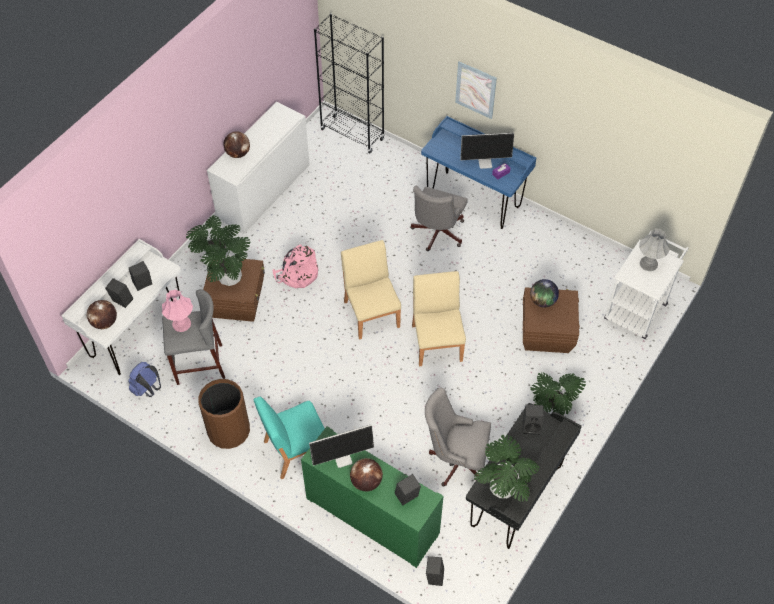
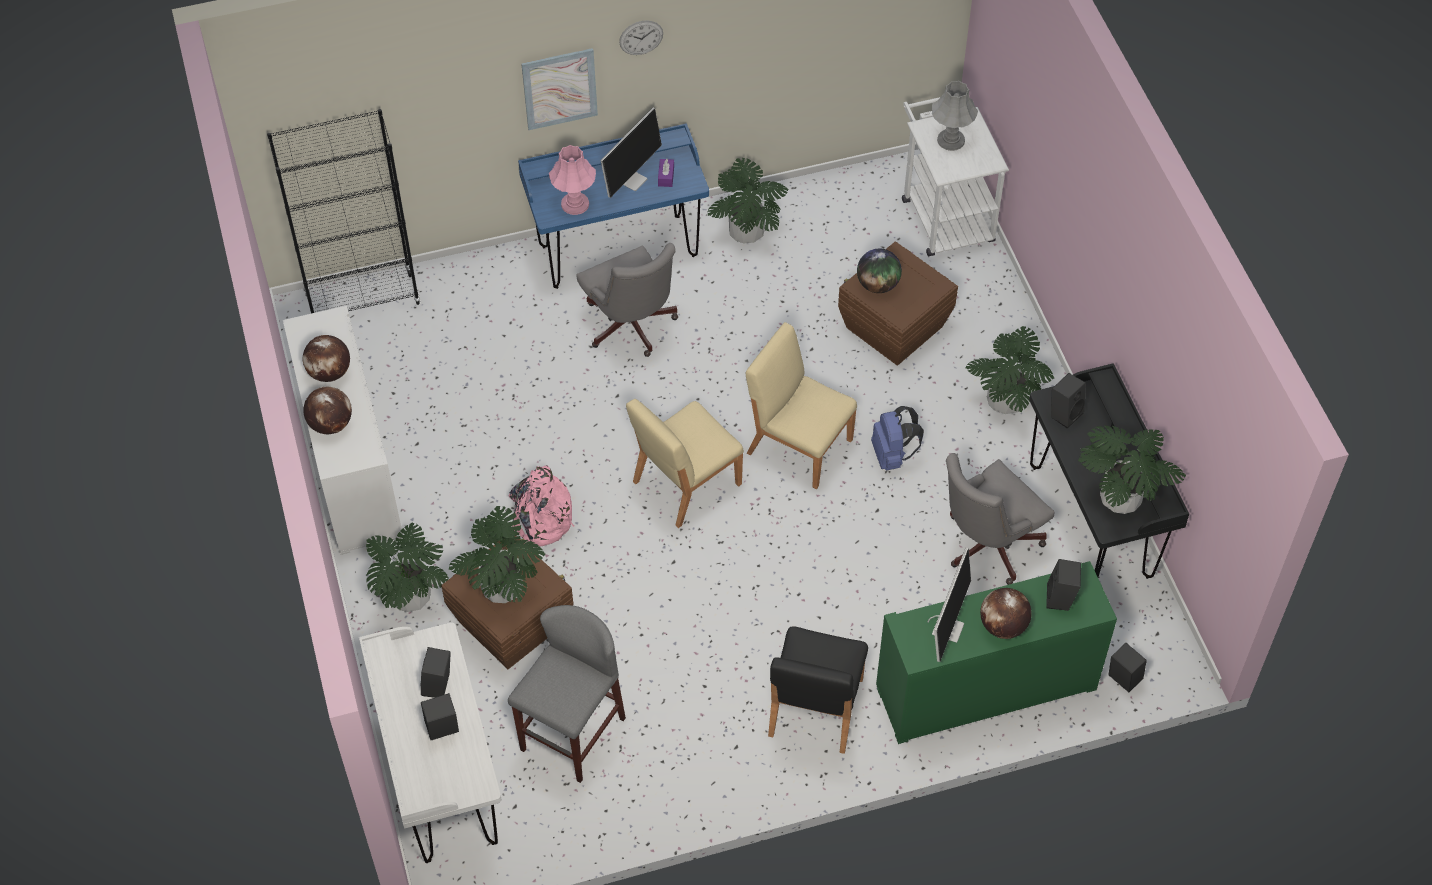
camera: 50 degrees left, 0 degrees up
globe [87,300,117,329] -> globe moved to [302,335,350,382]
blue backpack [128,362,161,397] -> blue backpack moved to [871,406,924,471]
pink table lamp [162,289,193,332] -> pink table lamp moved to [549,145,596,215]
brown trash can [198,379,250,449] -> none
turquoise chair [254,397,325,479] -> black chair [768,626,868,754]
beige chair [341,240,401,339] -> beige chair turned 60 degrees counterclockwise [626,399,744,528]
none -> wall clock [619,20,663,55]
none -> potted plant [708,158,788,244]

